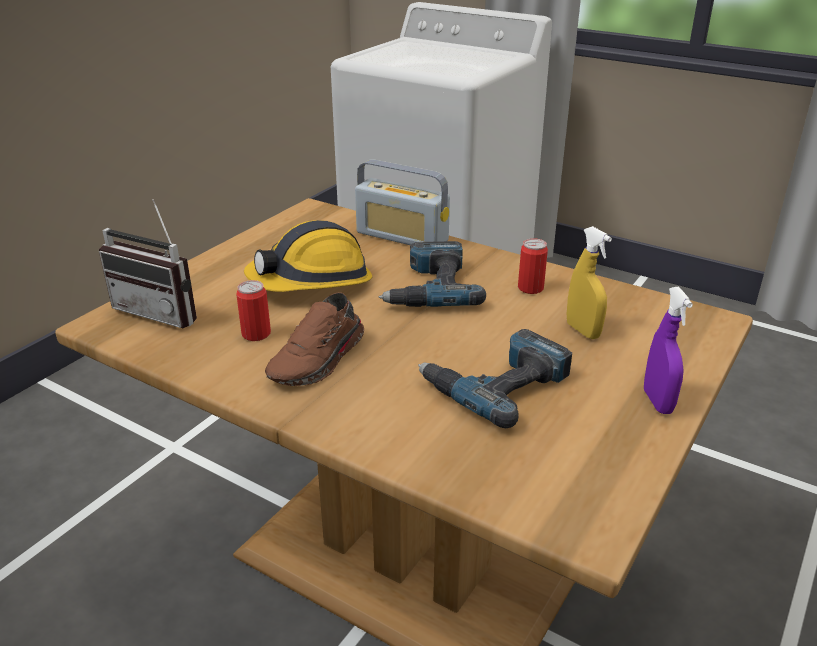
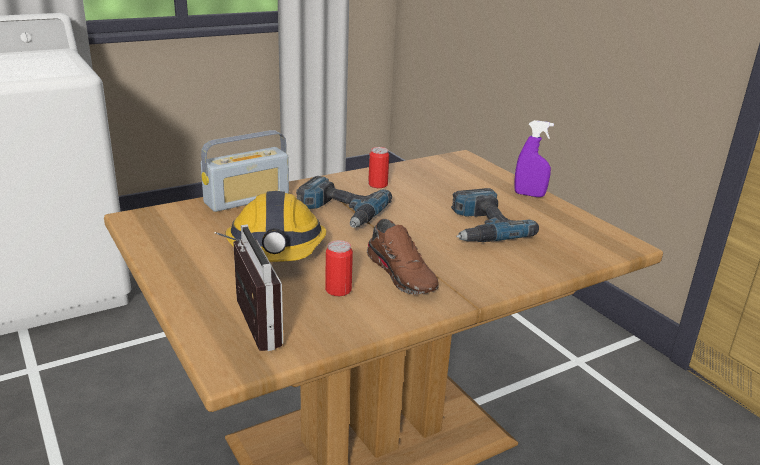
camera: 65 degrees left, 5 degrees down
radio [99,199,197,328] -> radio turned 75 degrees counterclockwise [214,224,283,351]
yellow spray bottle [567,226,612,339] -> none

